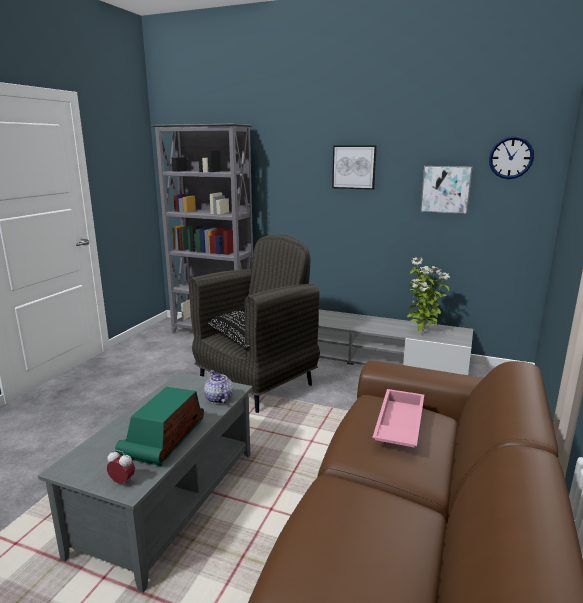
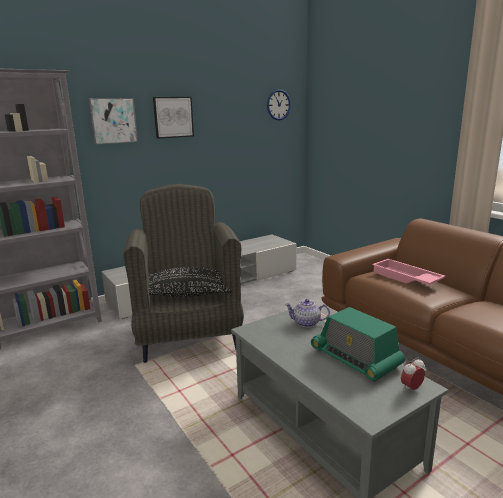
camera: 55 degrees left, 0 degrees up
potted plant [407,257,450,332] -> none
picture [420,166,473,214] -> picture moved to [89,98,138,145]

